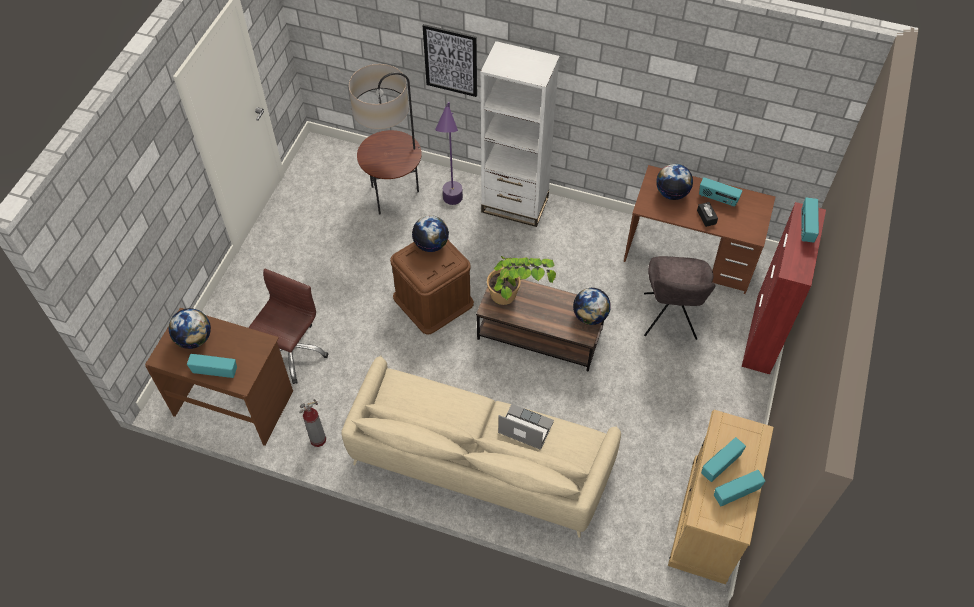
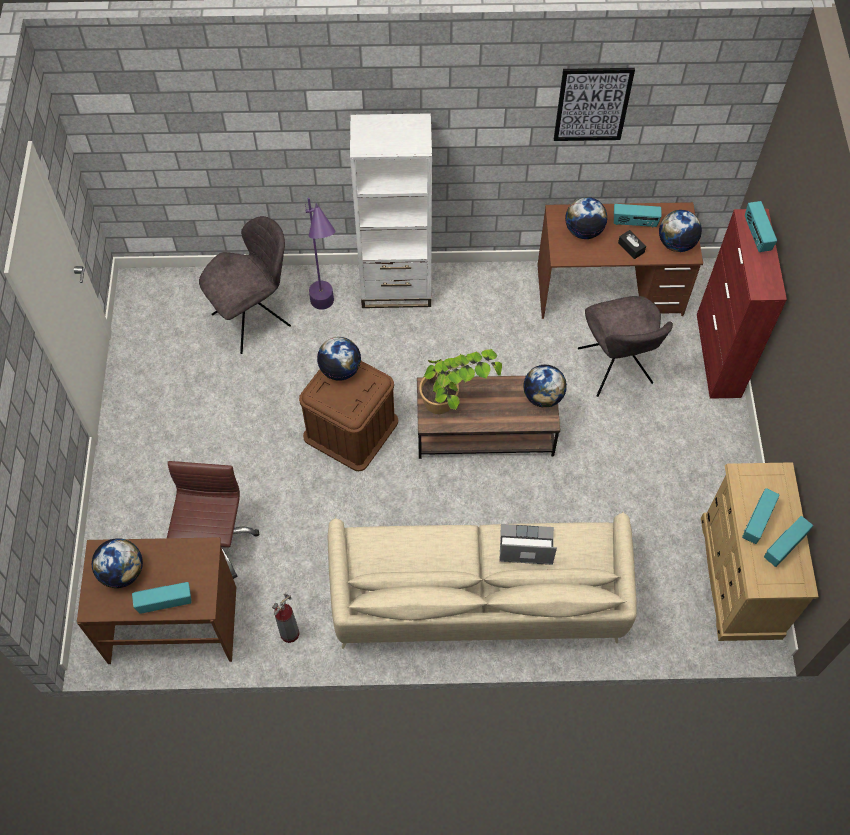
camera: 20 degrees left, 5 degrees up
floor lamp [349,64,422,215] -> grey chair [199,216,291,354]
picture [423,24,477,97] -> picture moved to [554,68,635,141]
none -> globe [659,210,702,252]

